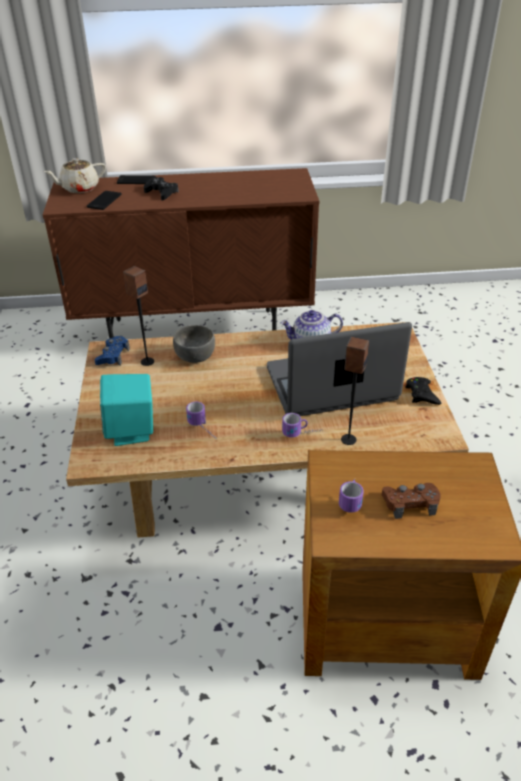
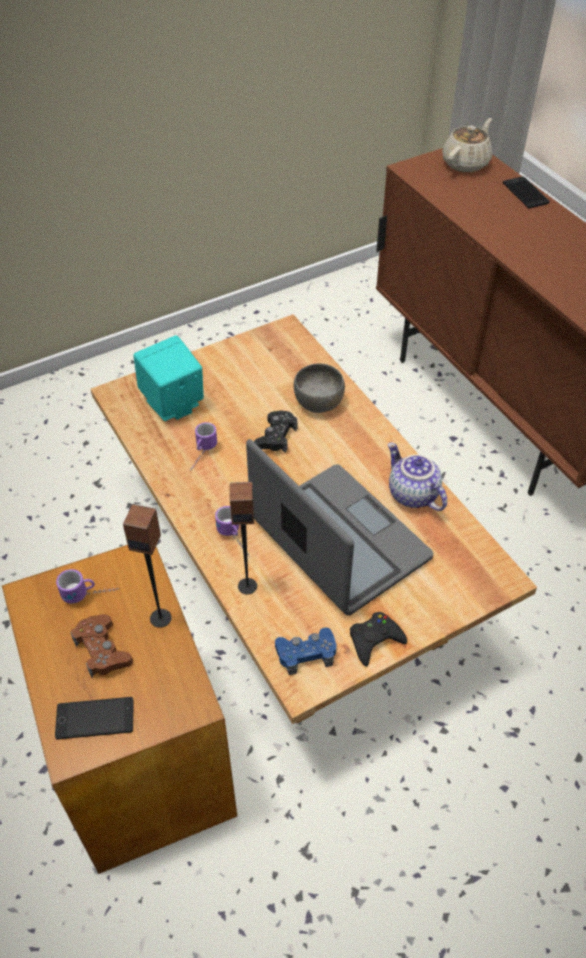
camera: 65 degrees right, 10 degrees up
beige teapot [43,158,106,193] -> beige teapot turned 90 degrees clockwise [442,118,492,172]
phone [87,191,122,210] -> phone moved to [55,697,134,740]
blue game controller [94,336,130,365] -> blue game controller moved to [275,627,336,675]
speaker [123,266,154,366] -> speaker moved to [123,504,172,628]
black game controller [144,177,179,201] -> black game controller moved to [254,410,298,453]

